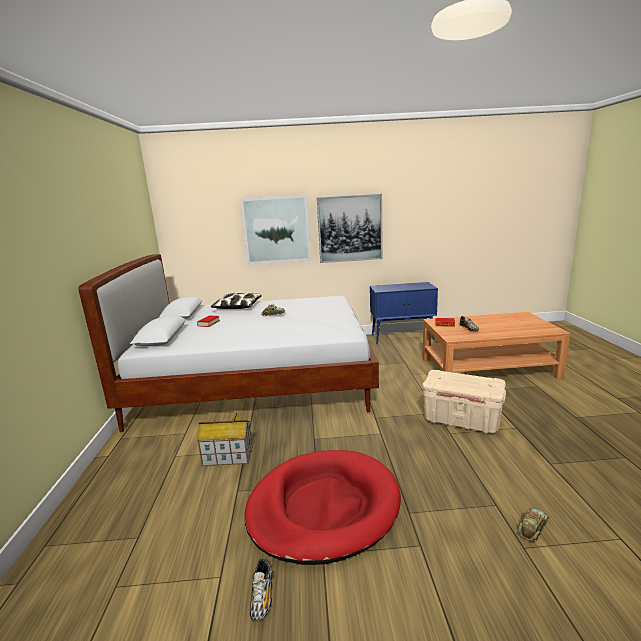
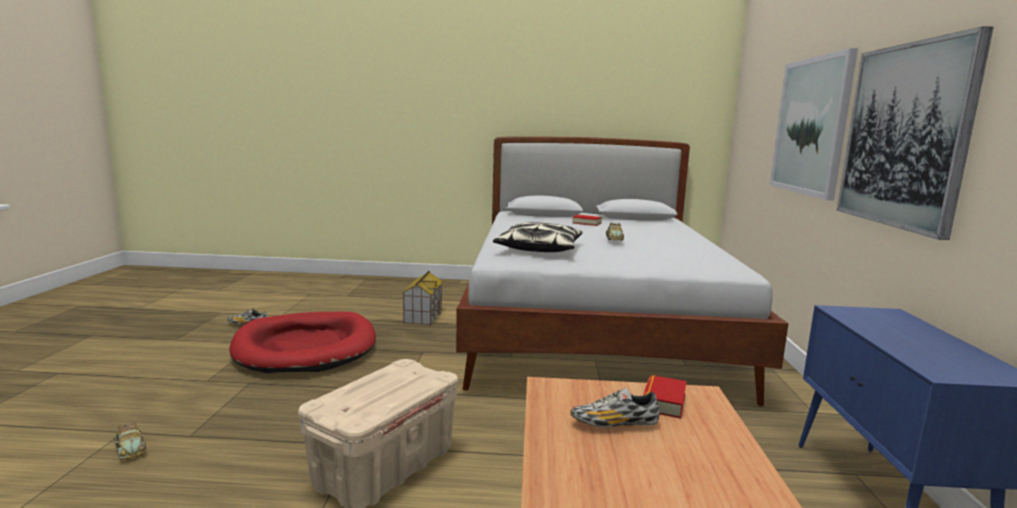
camera: 95 degrees right, 5 degrees down
pillow [211,293,262,309] -> pillow moved to [493,222,582,252]

